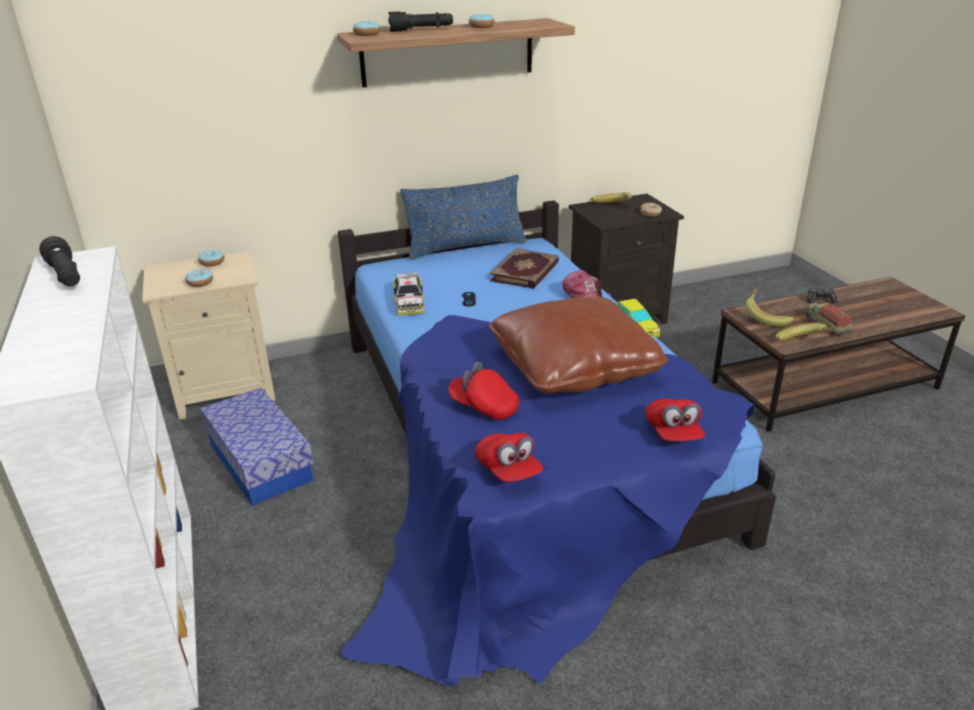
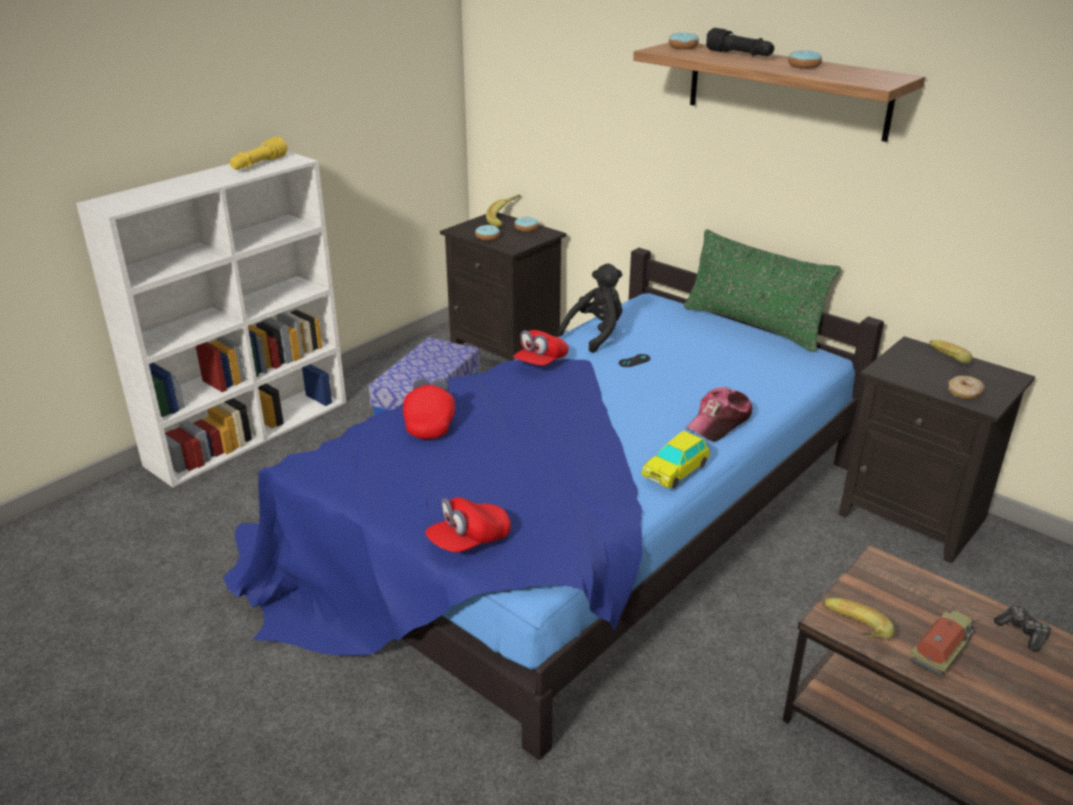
camera: 60 degrees right, 0 degrees up
black flashlight [39,236,80,286] -> yellow flashlight [230,137,288,170]
beige nightstand [142,251,276,419] -> black nightstand [440,212,566,361]
toy car [393,272,425,315] -> black plush toy [557,263,622,353]
blue pillow [400,175,527,259] -> green pillow [684,229,841,352]
red cap [475,433,543,482] -> red cap moved to [513,330,568,366]
brown pillow [489,297,668,393] -> none
book [490,249,559,289] -> none
banana [745,287,794,327] -> banana moved to [486,195,520,227]

